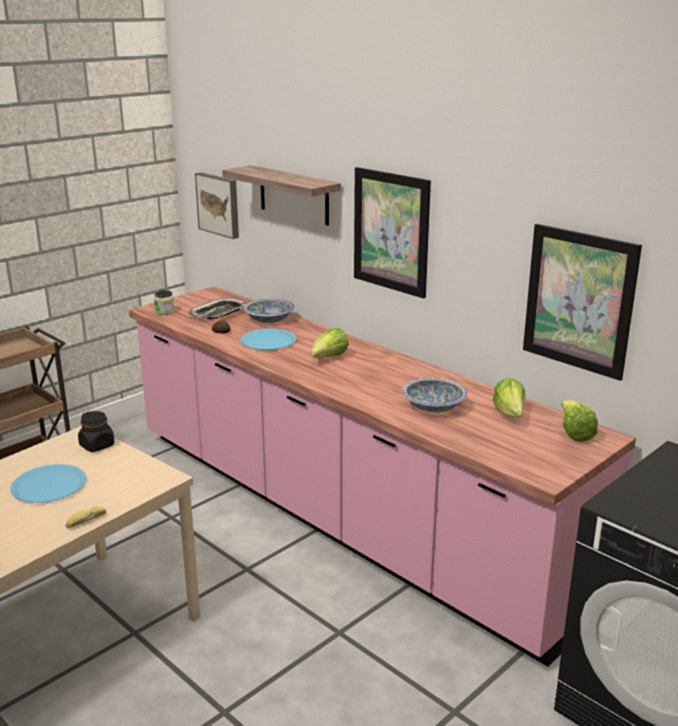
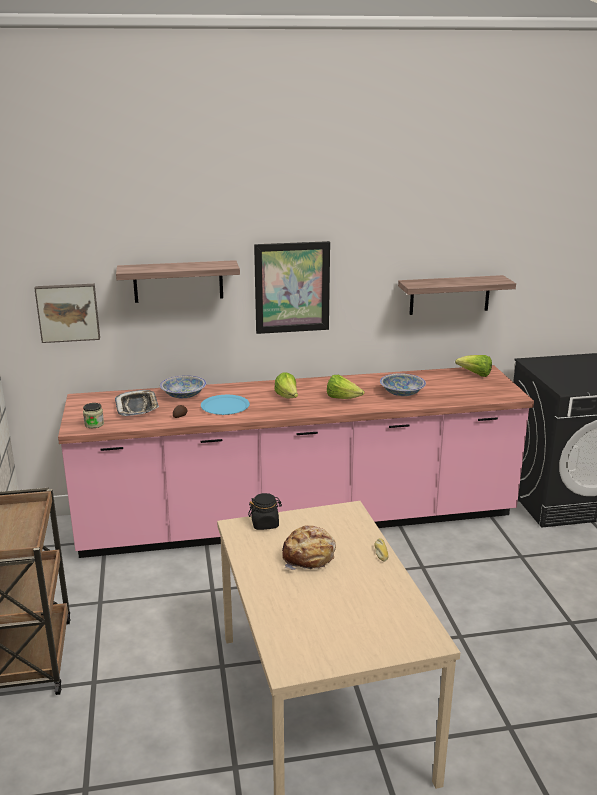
camera: 55 degrees left, 0 degrees up
blue plate [10,464,86,503] -> bread [282,525,336,570]
lettuce [493,378,526,417] -> lettuce moved to [327,375,364,399]
picture [523,224,642,381] -> shelf [398,275,516,315]

